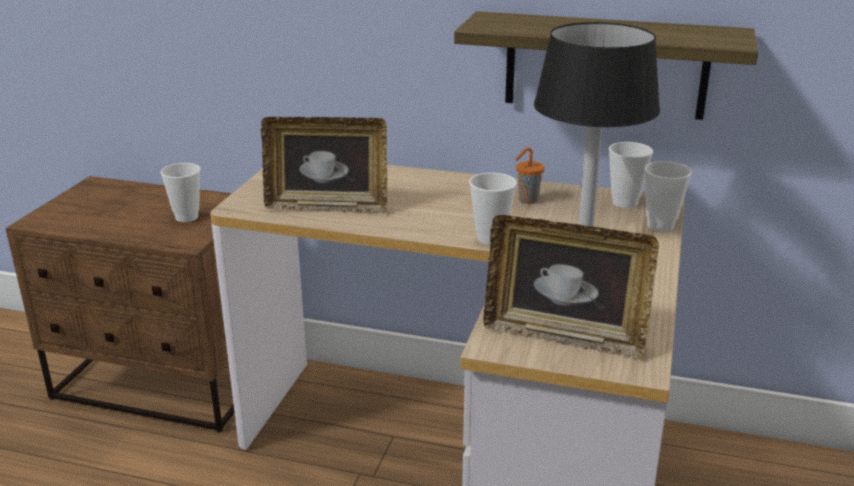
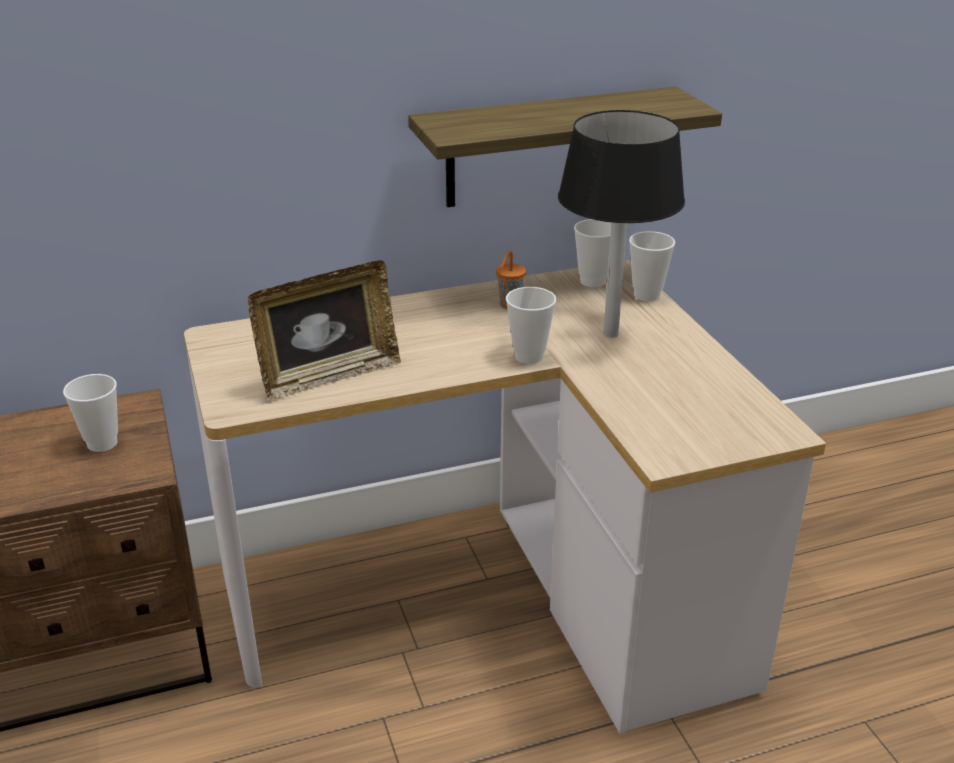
camera: 35 degrees left, 5 degrees up
picture frame [483,215,659,360] -> none

